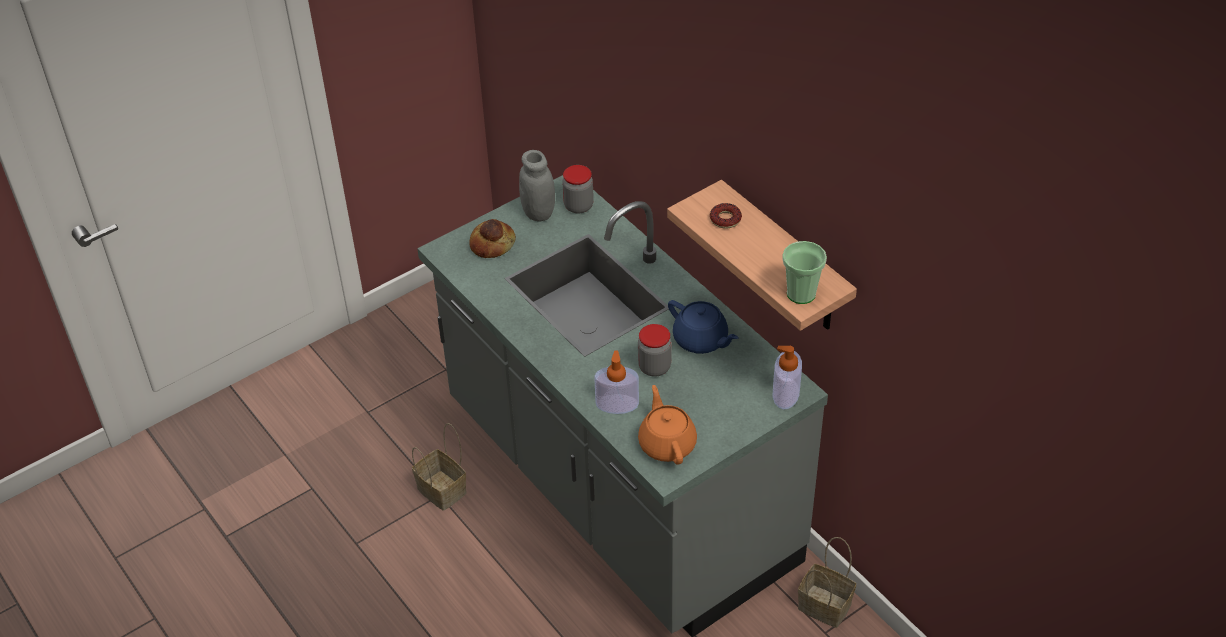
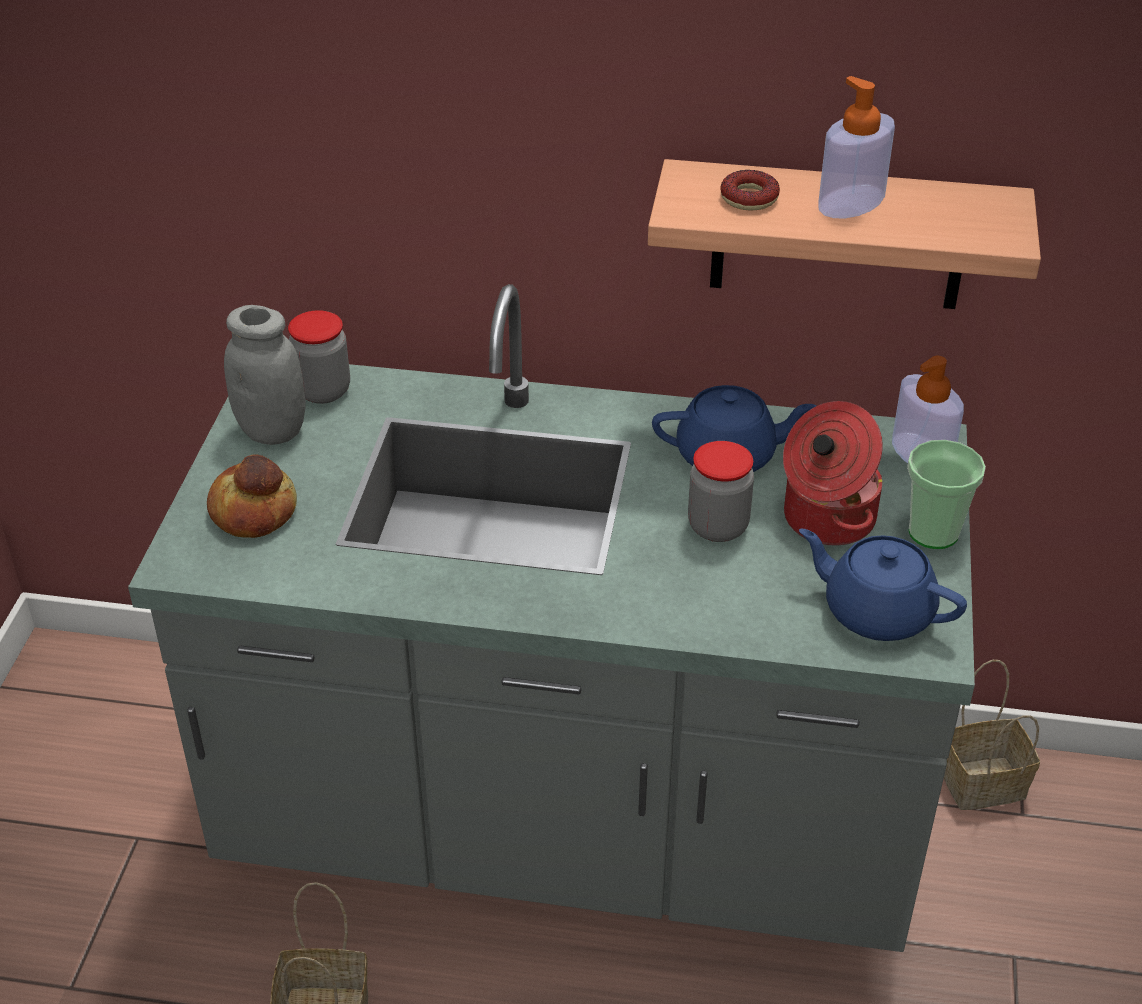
camera: 45 degrees left, 5 degrees down
soap dispenser [594,350,639,414] -> soap dispenser moved to [818,76,895,218]
orange teapot [638,385,697,465] -> blue teapot [799,528,967,641]
cup [782,241,827,304] -> cup moved to [907,440,986,549]
none -> cooking pot [783,401,883,546]

